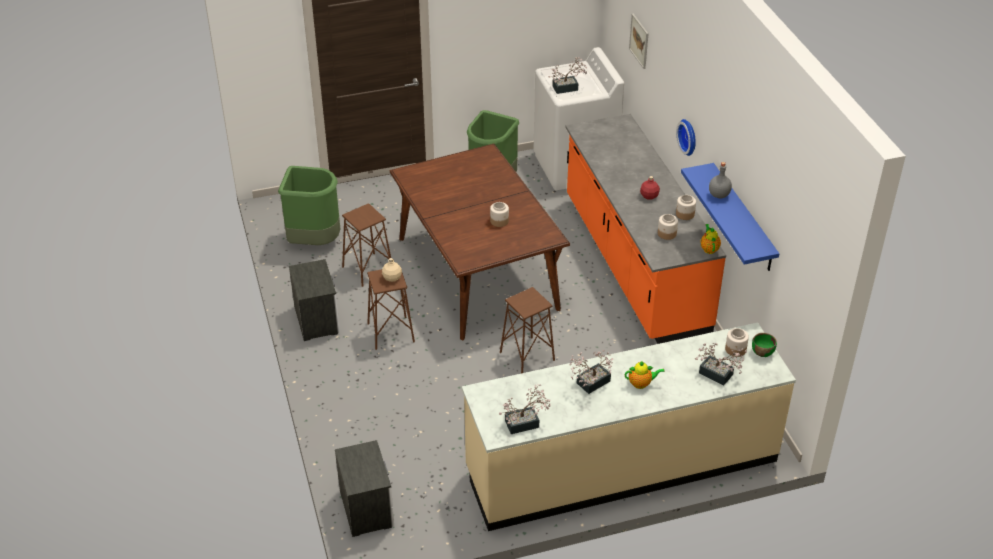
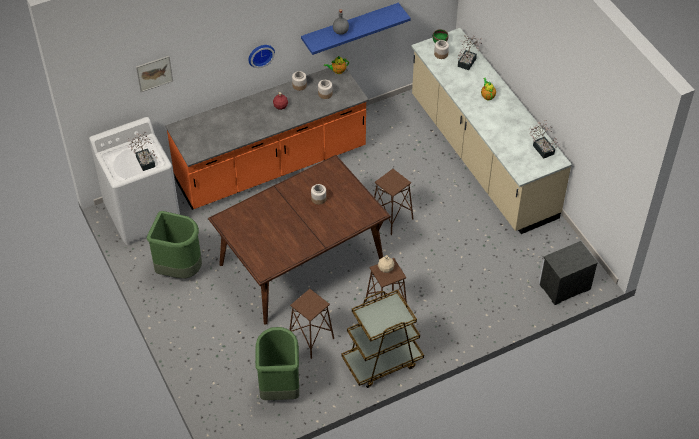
camera: 100 degrees left, 10 degrees up
nightstand [289,259,340,341] -> brown cart [341,289,424,388]
potted plant [569,350,613,394] -> none

